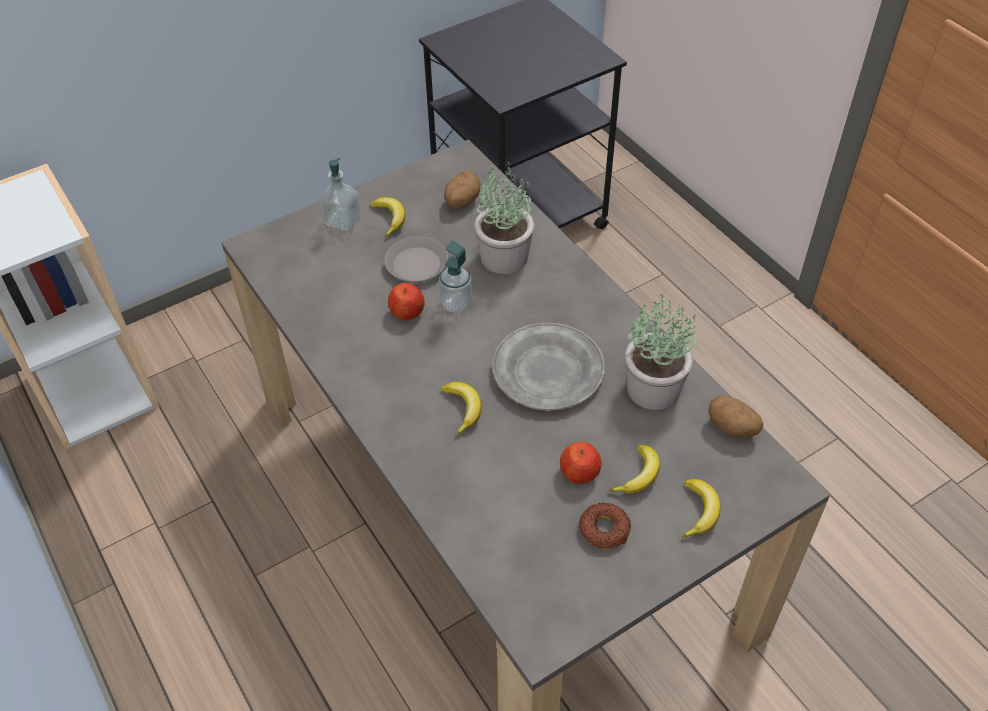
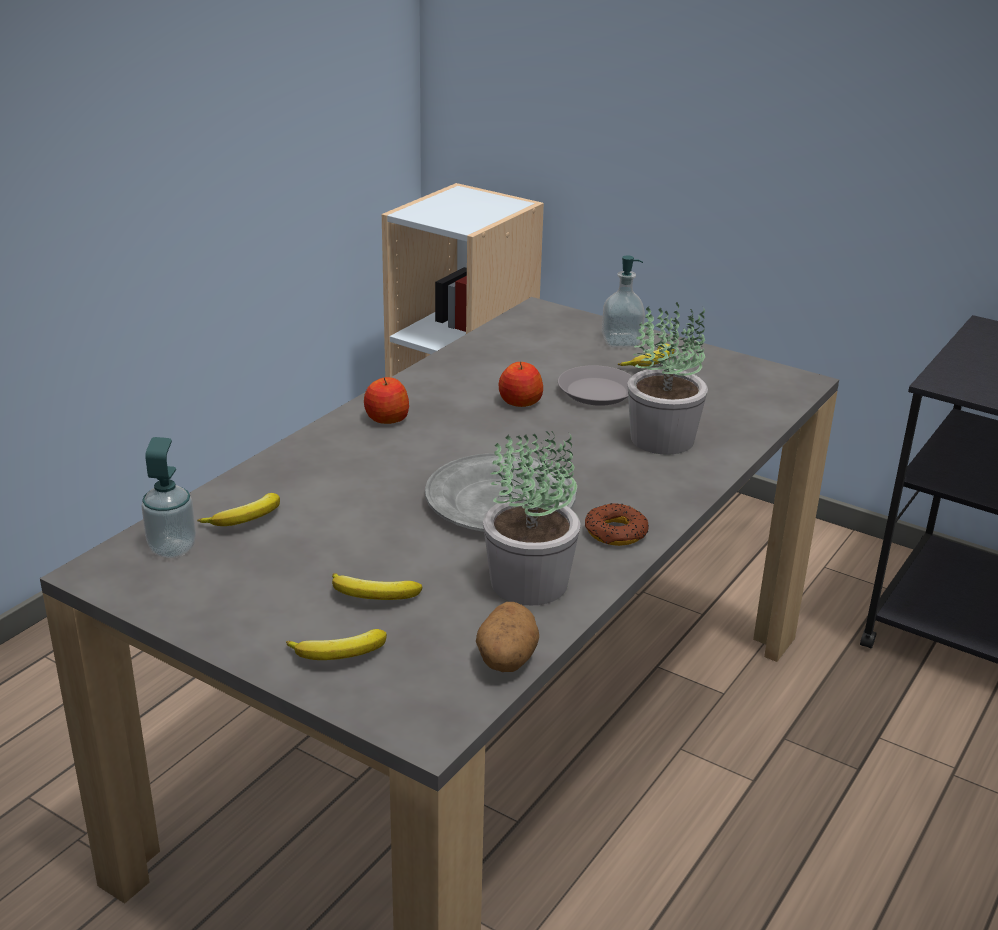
camera: 65 degrees right, 20 degrees down
soap dispenser [439,241,472,313] -> soap dispenser moved to [141,437,196,558]
banana [441,382,482,435] -> banana moved to [197,493,280,526]
potato [444,171,481,209] -> none
apple [560,442,602,484] -> apple moved to [364,377,409,424]
donut [579,502,631,548] -> donut moved to [585,503,649,546]

